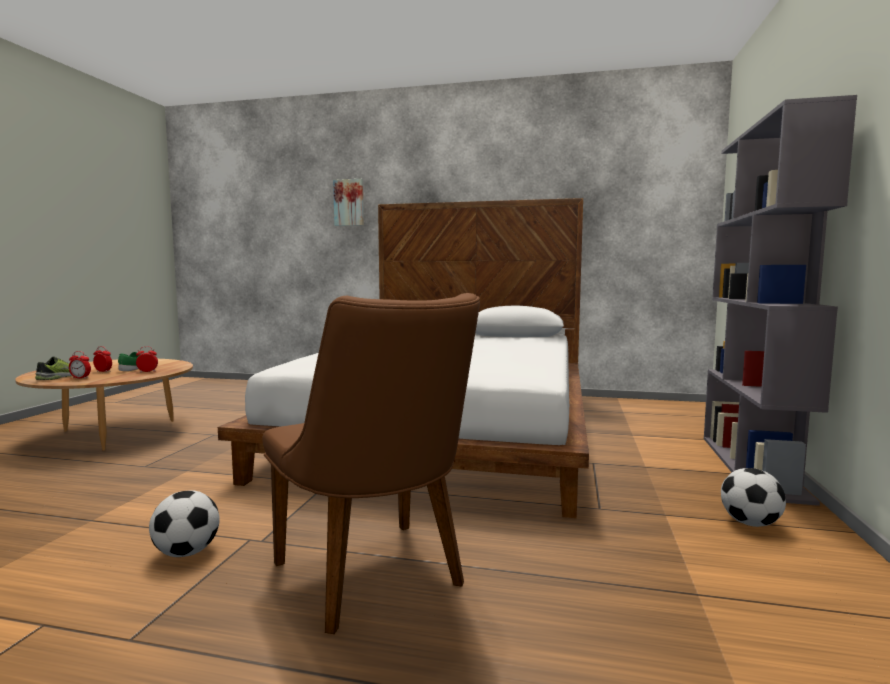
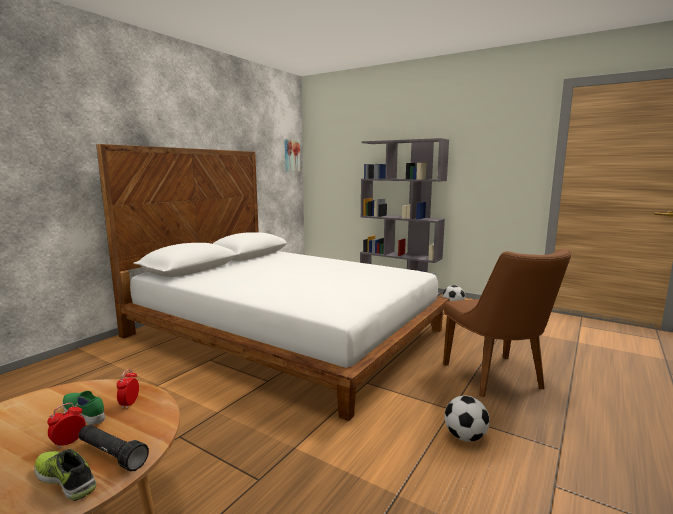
camera: 70 degrees left, 5 degrees up
alarm clock [69,351,91,378] -> black flashlight [79,425,149,471]
brown chair [262,293,480,634] -> brown chair turned 90 degrees clockwise [443,249,571,397]
picture [333,179,364,226] -> picture moved to [284,139,300,172]

